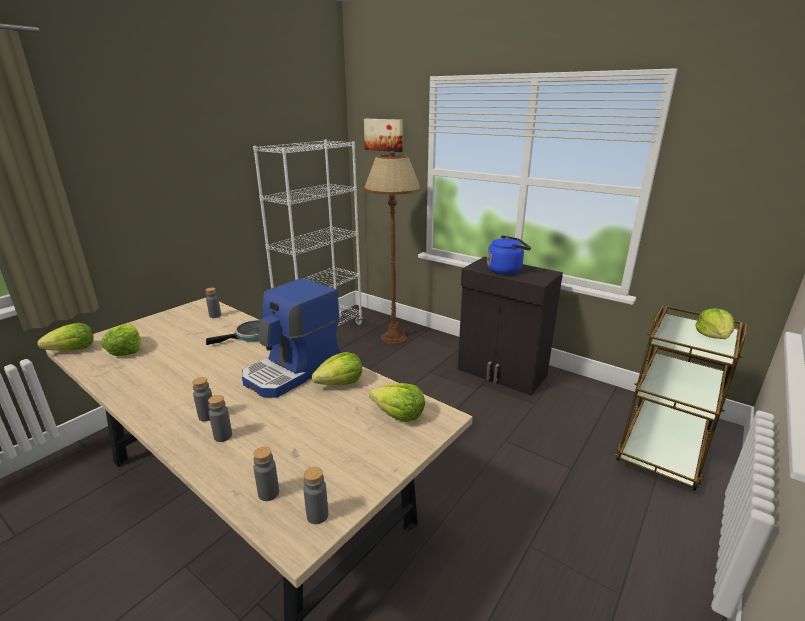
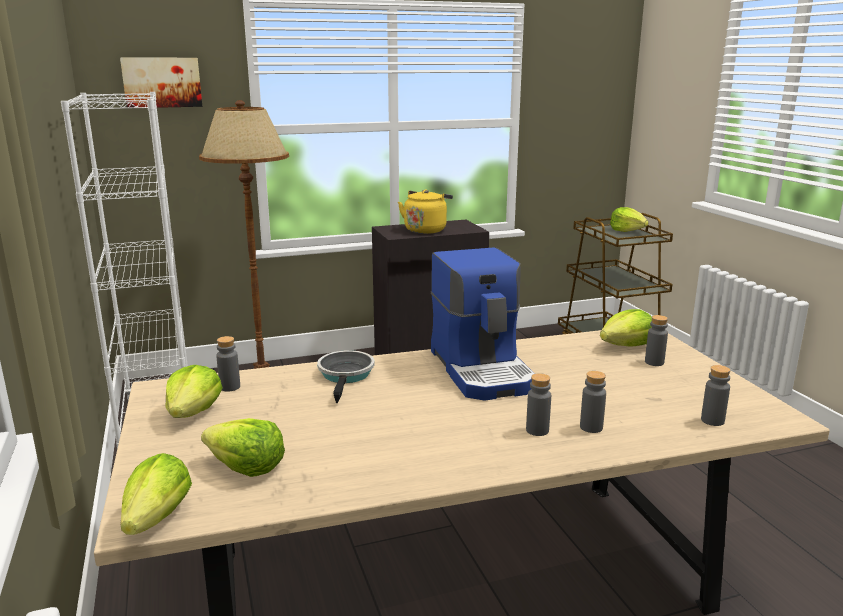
camera: 55 degrees left, 5 degrees down
grey bottle [303,467,328,524] -> grey bottle moved to [645,315,668,366]
lettuce [311,352,362,385] -> lettuce moved to [166,365,223,418]
blue kettle [487,235,531,274] -> yellow kettle [398,189,453,234]

